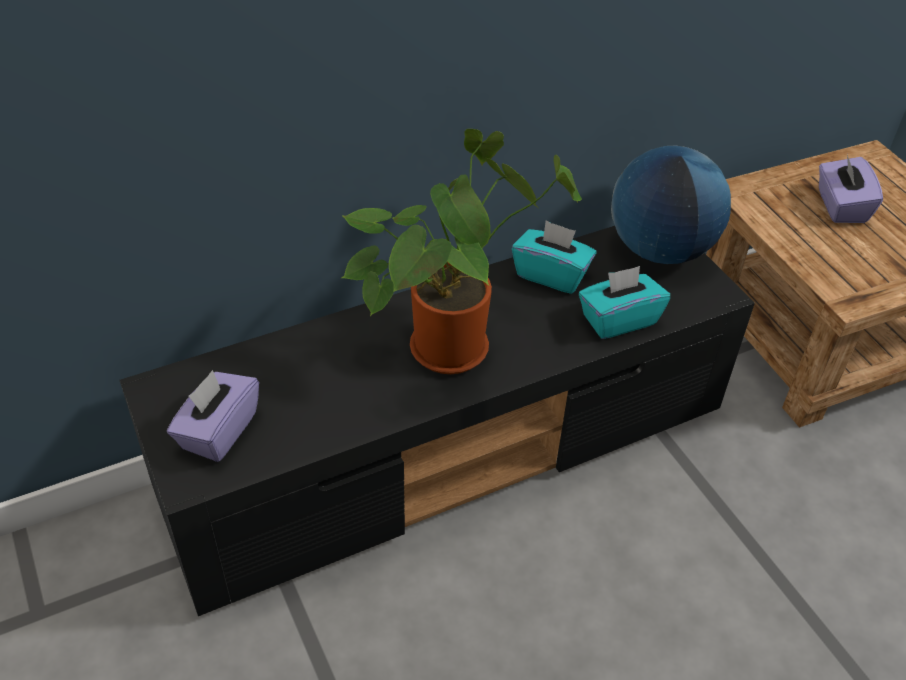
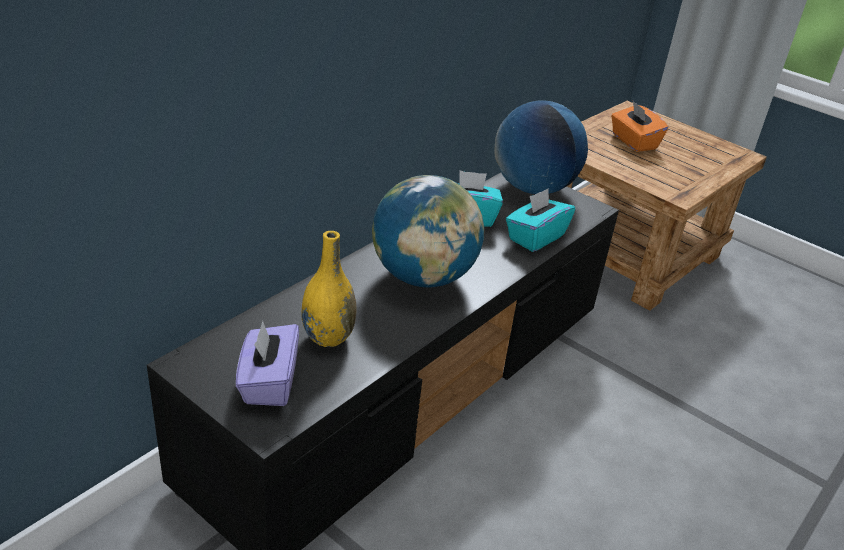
camera: 25 degrees left, 10 degrees down
potted plant [341,129,582,374] -> globe [372,175,484,288]
purple tissue box [819,155,883,223] -> orange tissue box [611,101,668,152]
none -> yellow vase [301,231,357,347]

